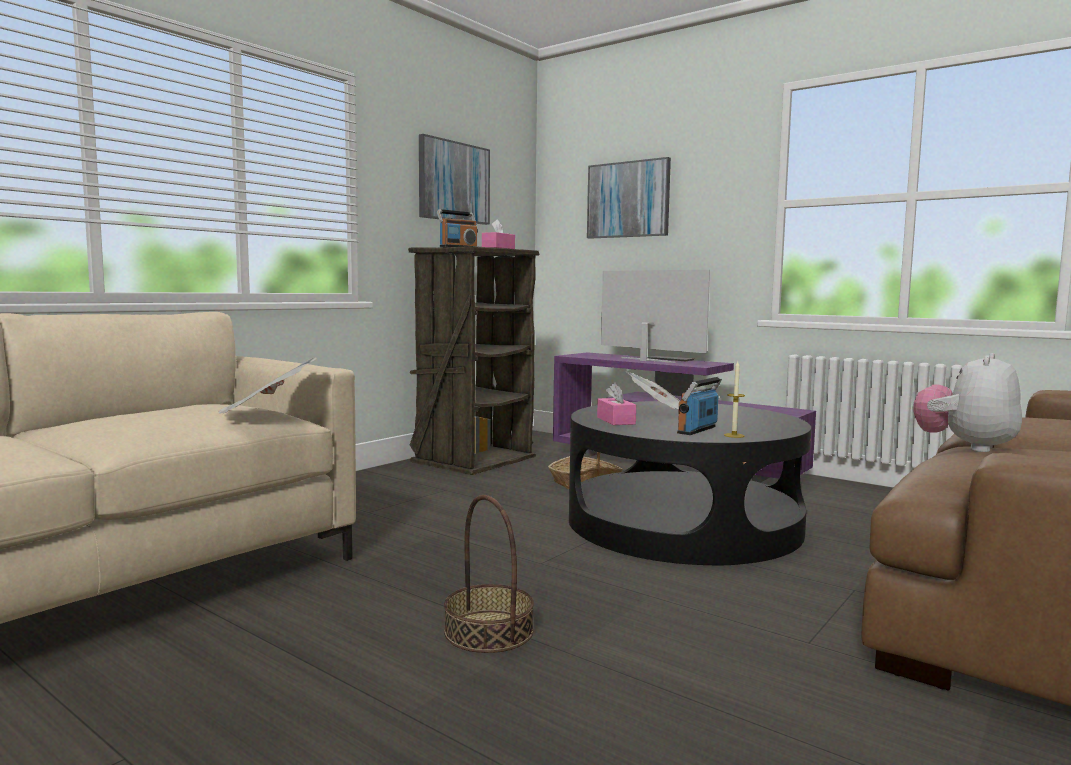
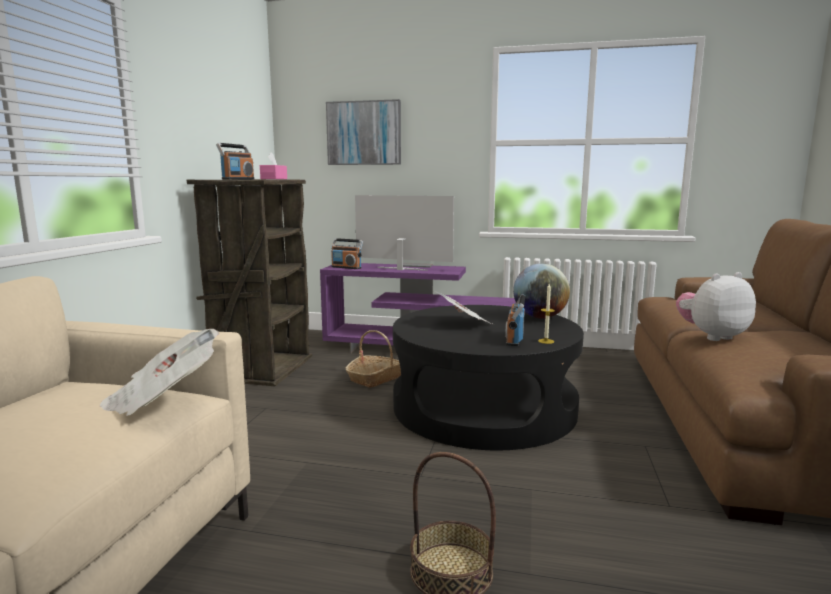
camera: 25 degrees left, 5 degrees up
picture [419,134,490,225] -> none
pink tissue box [597,383,636,425] -> none
plush toy [913,353,1022,452] -> plush toy turned 60 degrees clockwise [676,272,756,341]
none -> radio [331,238,363,269]
none -> globe [513,263,570,319]

